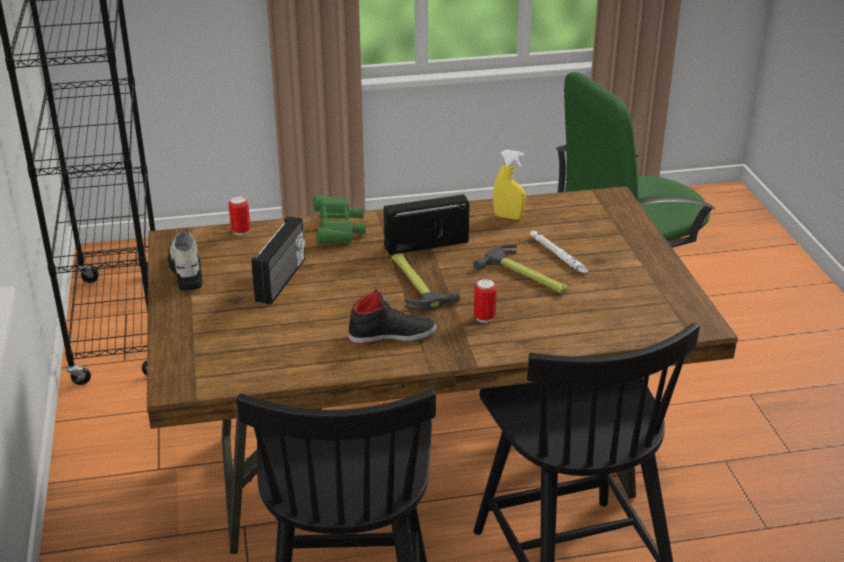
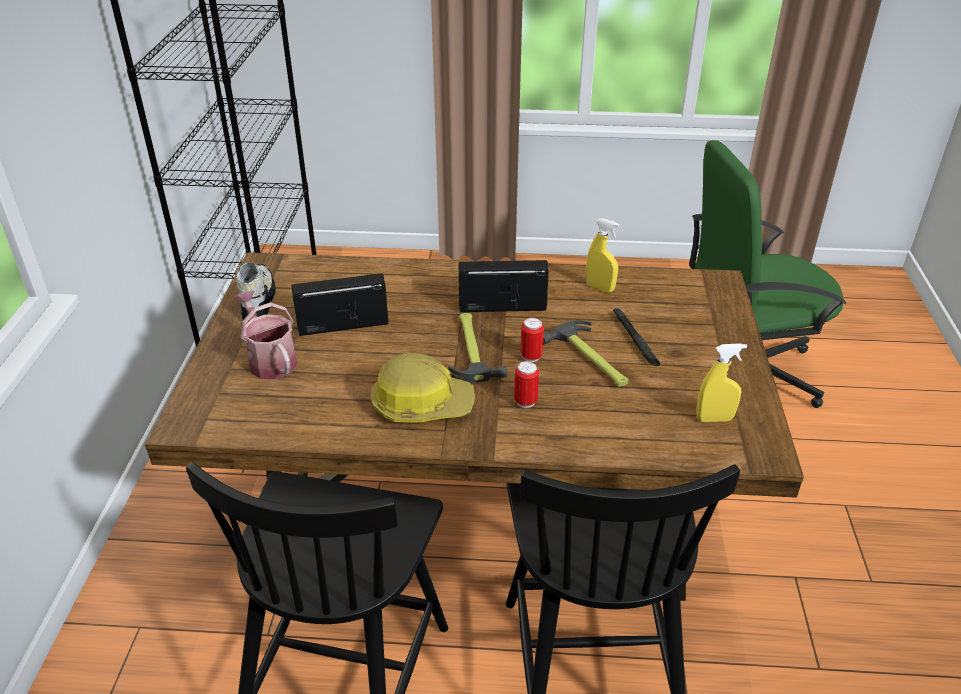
camera: 15 degrees right, 5 degrees up
can [228,196,250,236] -> can moved to [520,318,544,362]
radio [251,216,305,305] -> radio turned 135 degrees counterclockwise [291,273,389,336]
green binoculars [314,195,366,244] -> none
black shoe [348,289,436,344] -> hard hat [371,353,475,423]
white flashlight [530,231,589,273] -> black flashlight [613,308,660,366]
none -> watering can [234,290,298,379]
none -> yellow spray bottle [696,343,747,422]

